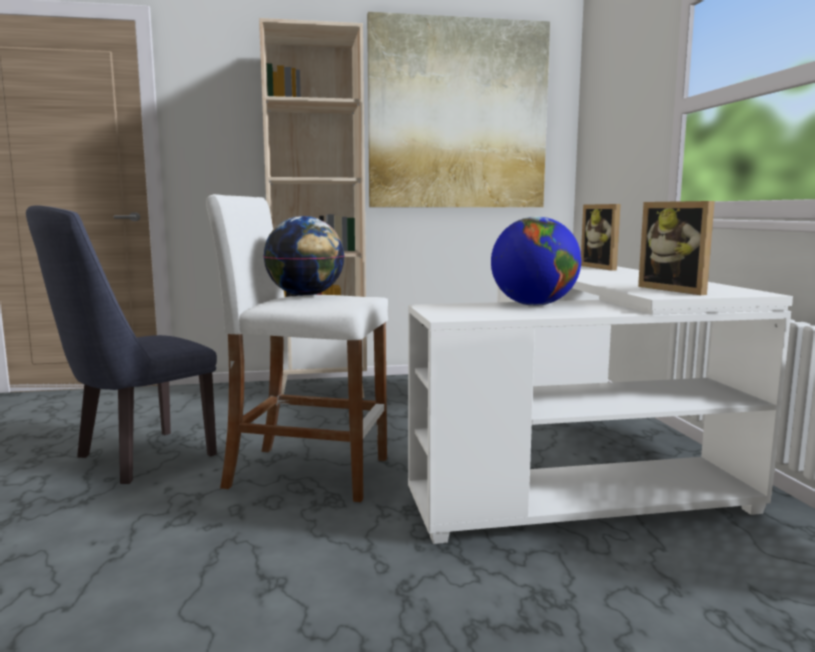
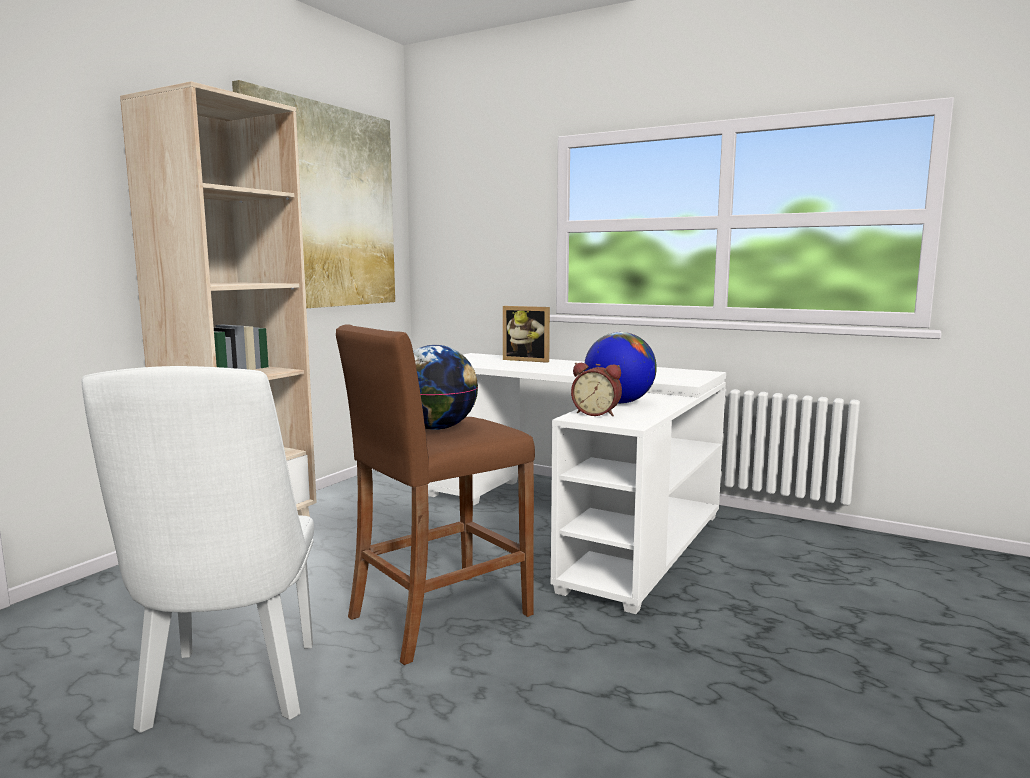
camera: 50 degrees left, 0 degrees up
blue chair [26,205,217,484] -> white chair [81,366,314,733]
white stool [206,194,388,502] -> brown stool [336,324,535,665]
picture frame [638,201,715,295] -> none
none -> alarm clock [571,363,622,416]

